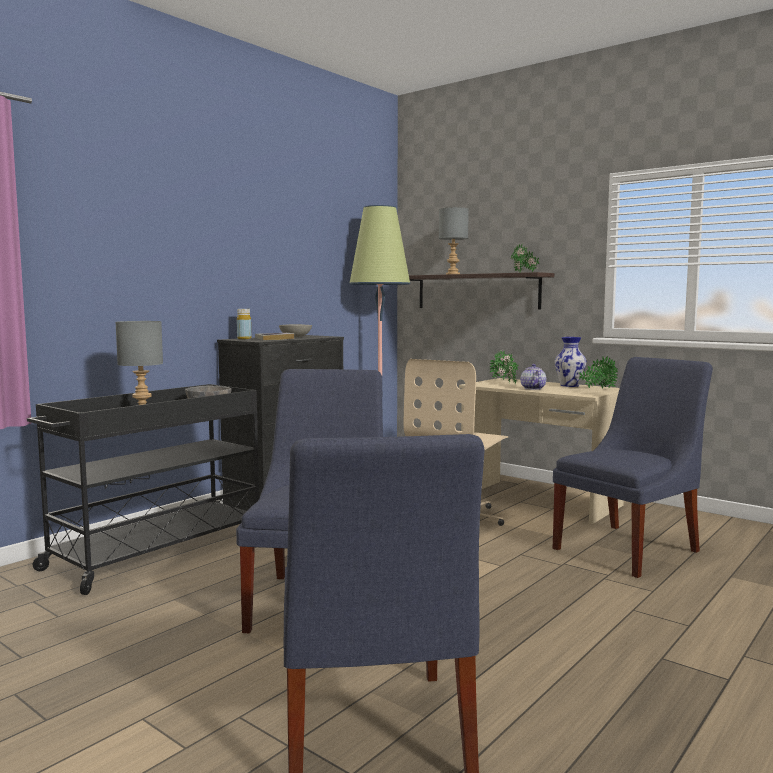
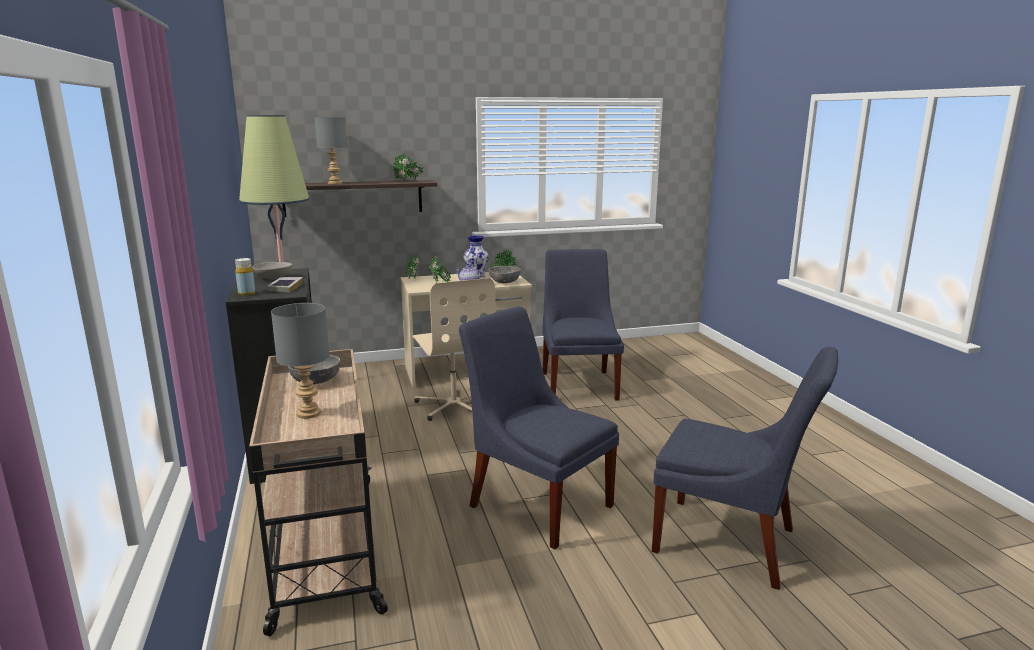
camera: 55 degrees left, 10 degrees up
black cart [27,384,259,595] -> beige cart [249,349,388,636]
none -> grey bowl [489,266,521,283]

